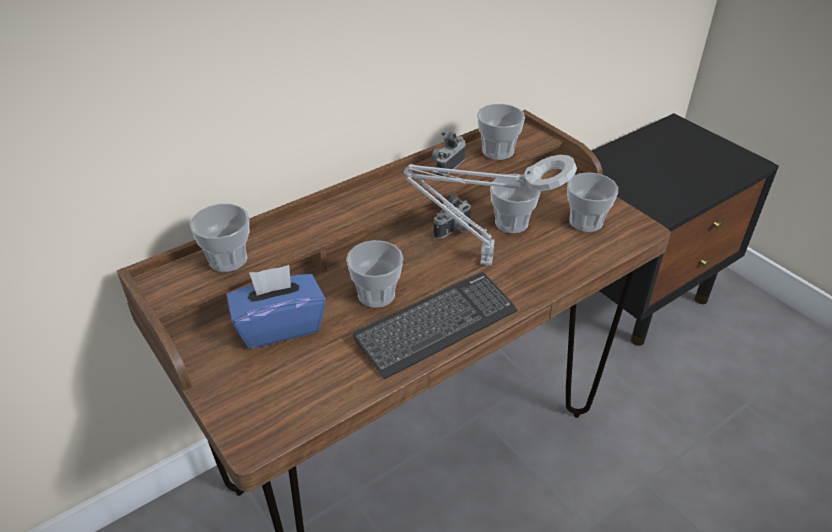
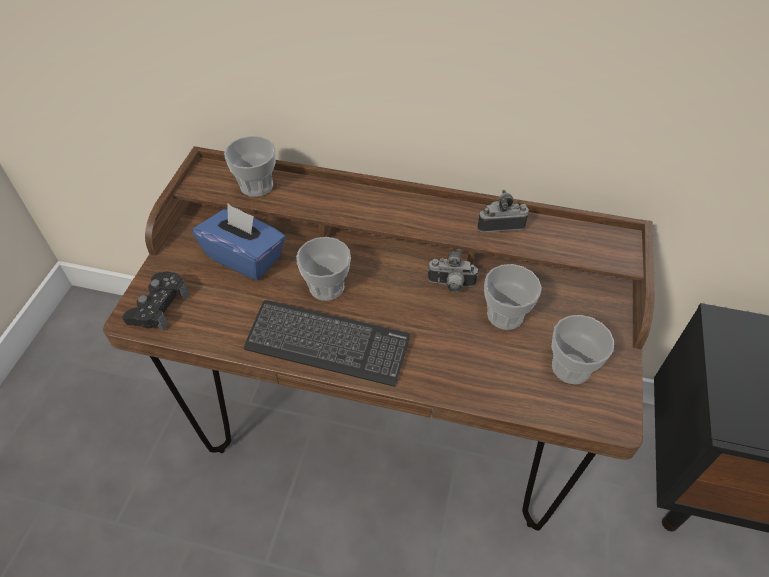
camera: 50 degrees right, 10 degrees up
grey table lamp [404,155,577,266] -> none
cup [477,104,525,160] -> none
none -> black game controller [122,271,190,331]

